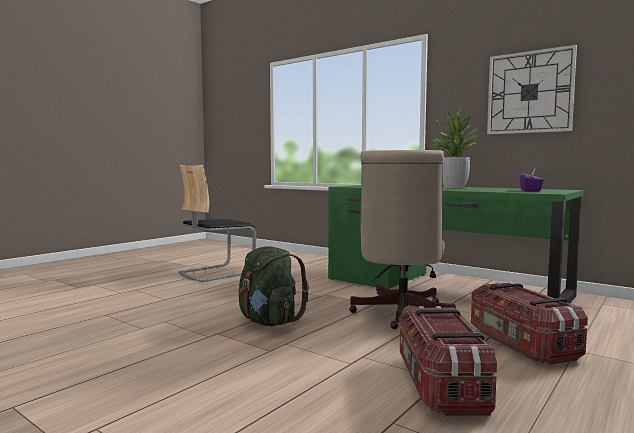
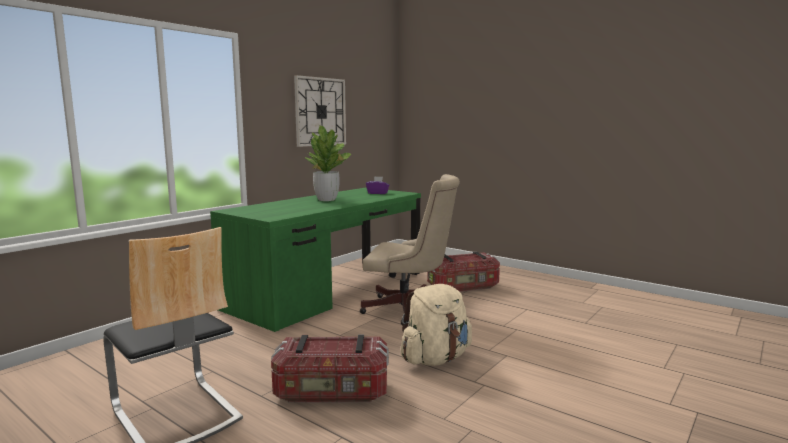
camera: 90 degrees left, 5 degrees up
green backpack [238,246,309,326] -> beige backpack [400,284,472,366]
storage box [399,306,497,416] -> storage box moved to [271,335,389,402]

